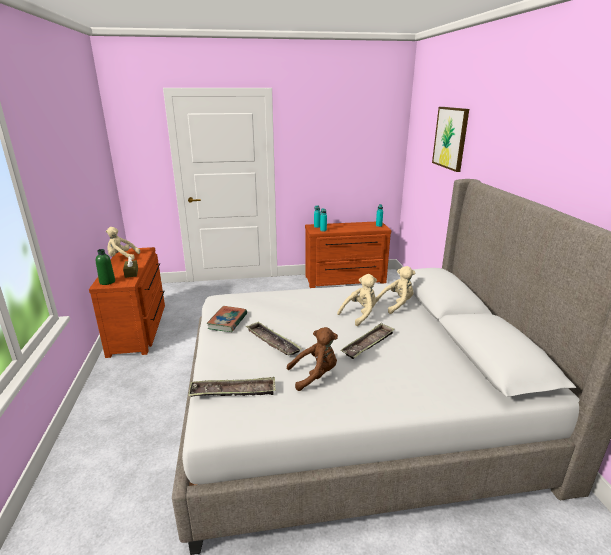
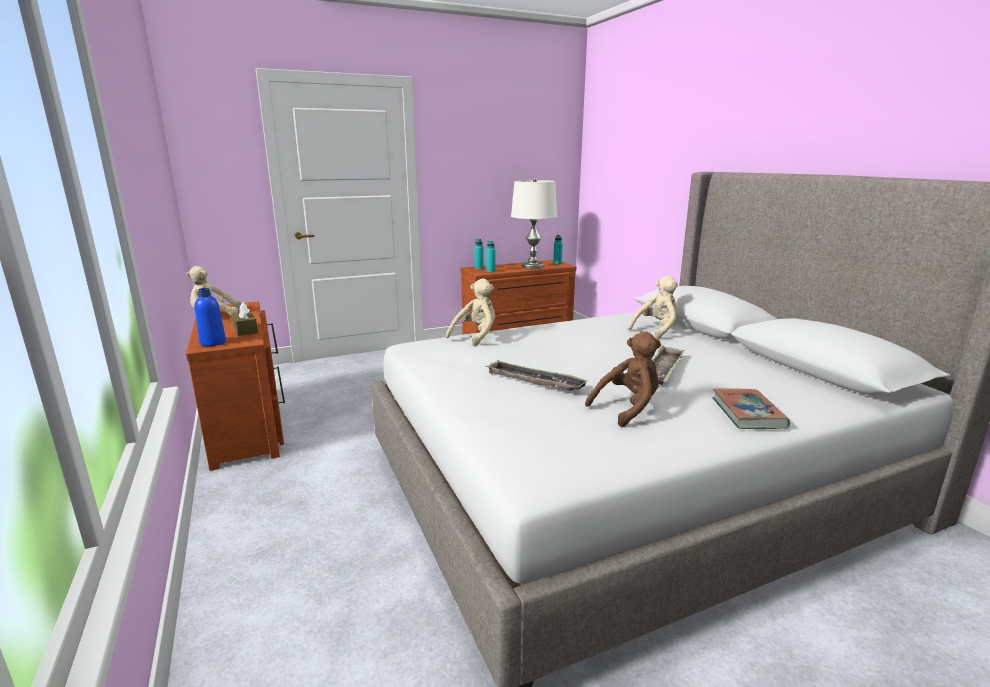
camera: 15 degrees left, 5 degrees down
green bottle [96,249,115,285] -> blue bottle [195,288,226,346]
tray [188,377,276,397] -> none
book [206,306,247,332] -> book moved to [712,388,790,429]
beige plush toy [337,274,377,326] -> beige plush toy moved to [446,278,495,346]
picture [432,107,469,172] -> none
none -> white table lamp [511,178,557,269]

